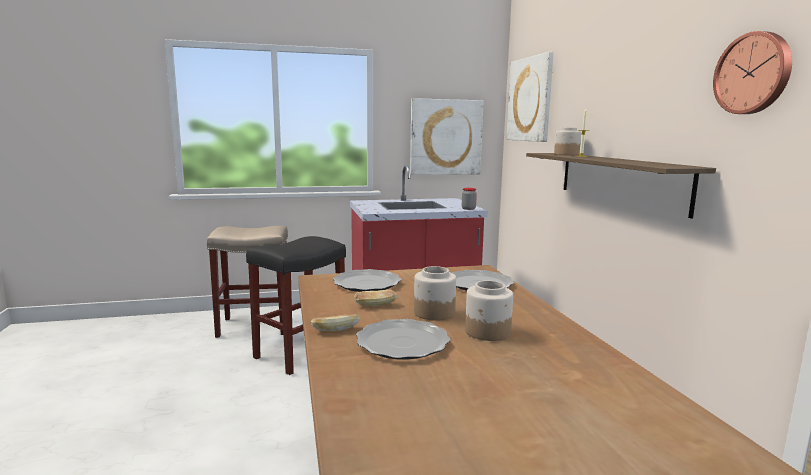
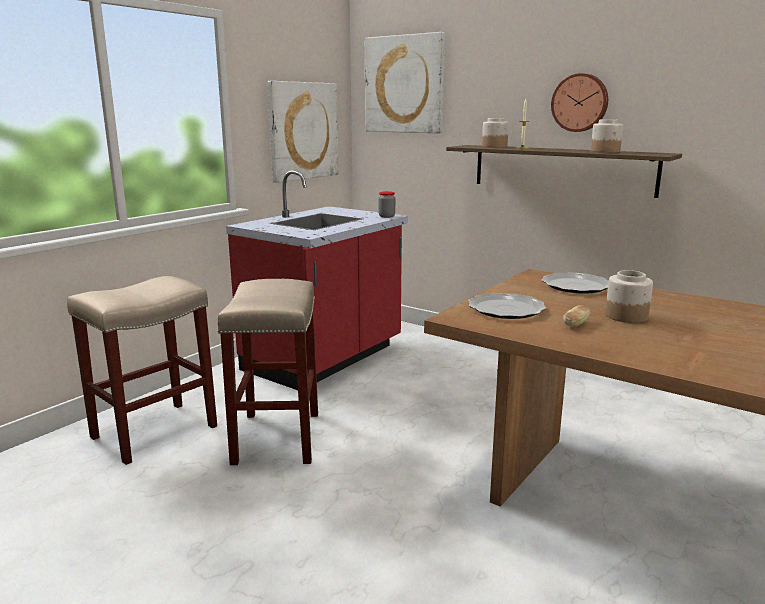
camera: 40 degrees left, 5 degrees up
black stool [246,236,346,375] -> beige stool [217,279,318,465]
bread [311,314,360,331] -> none
plate [356,319,450,360] -> none
jar [465,280,513,341] -> jar moved to [591,119,623,153]
wall clock [713,31,792,114] -> wall clock moved to [551,73,608,132]

